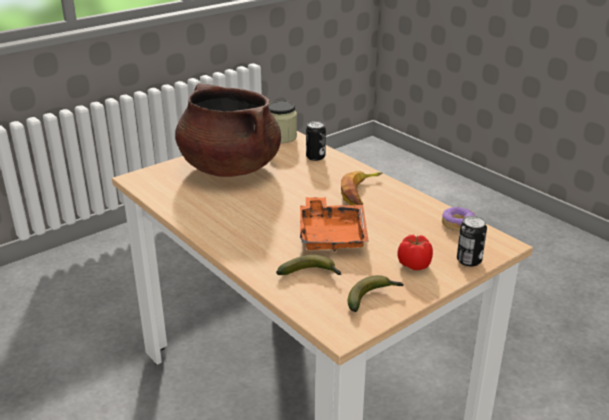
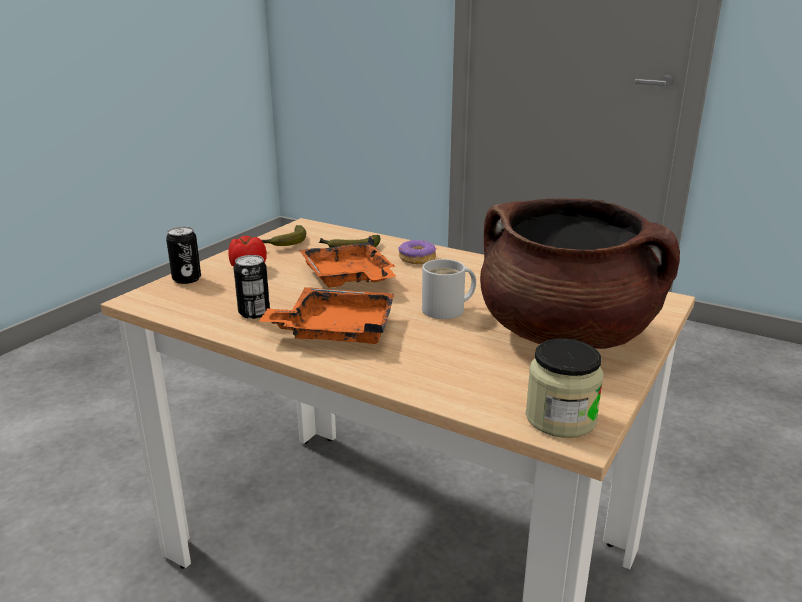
camera: 160 degrees right, 5 degrees down
can [306,121,326,161] -> can moved to [234,255,270,319]
banana [341,171,382,205] -> orange tray [259,287,394,344]
donut [442,207,475,232] -> donut moved to [399,240,436,264]
none -> white mug [422,259,476,319]

